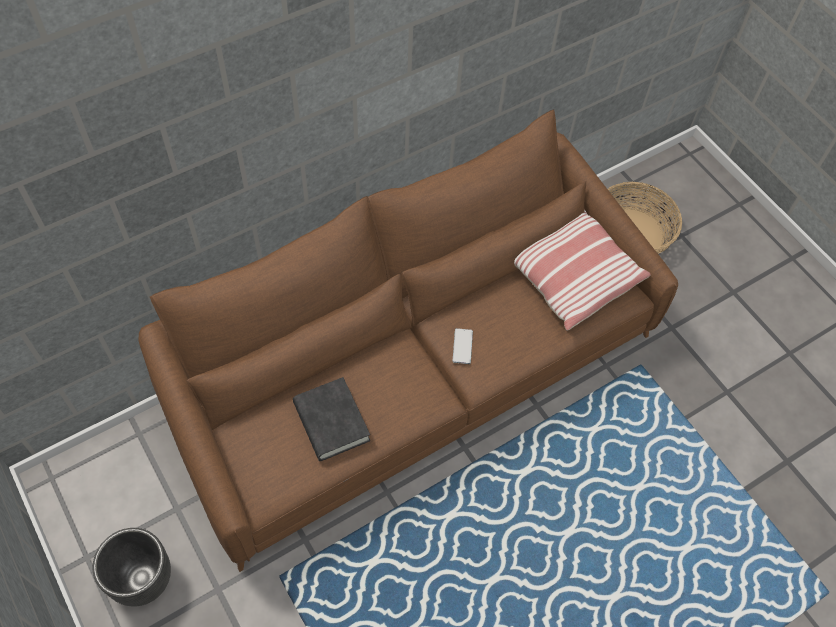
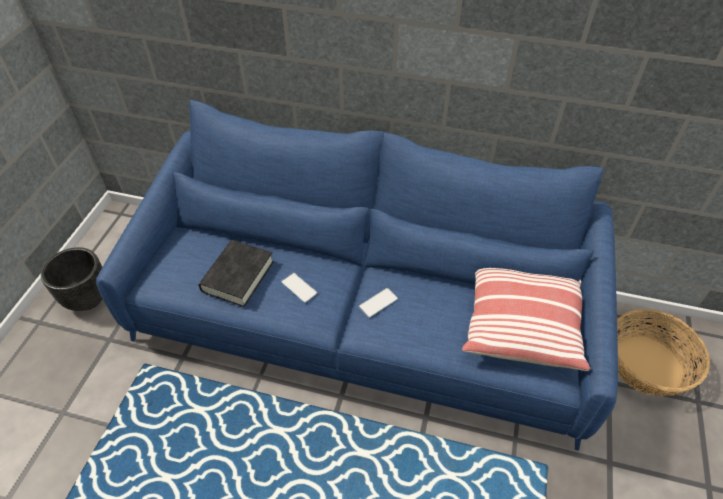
camera: 50 degrees right, 10 degrees down
brown sofa [139,109,678,572] -> blue sofa [96,100,618,451]
none -> phone [281,272,317,303]

